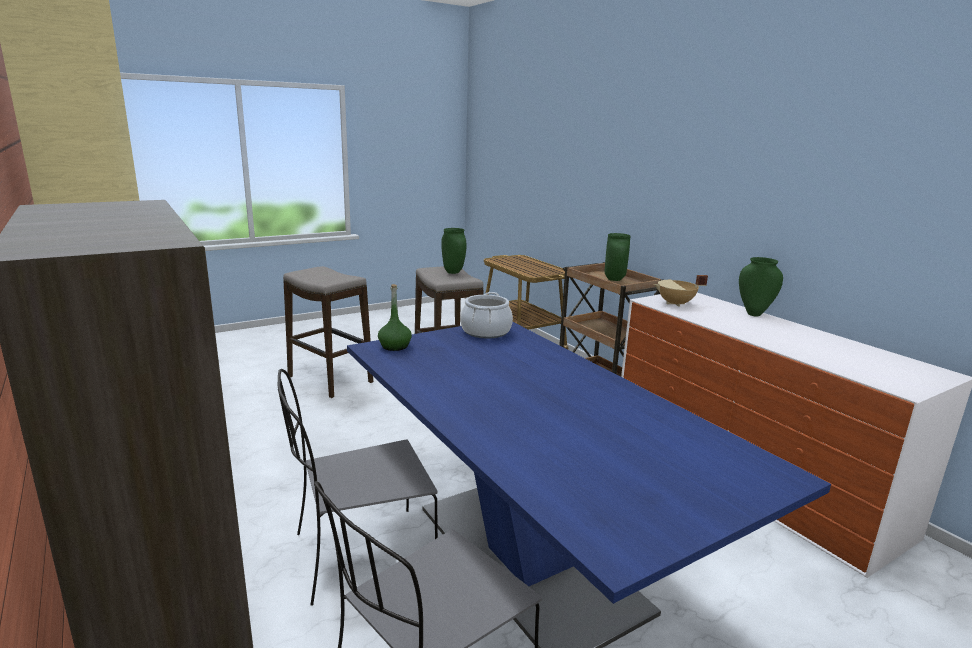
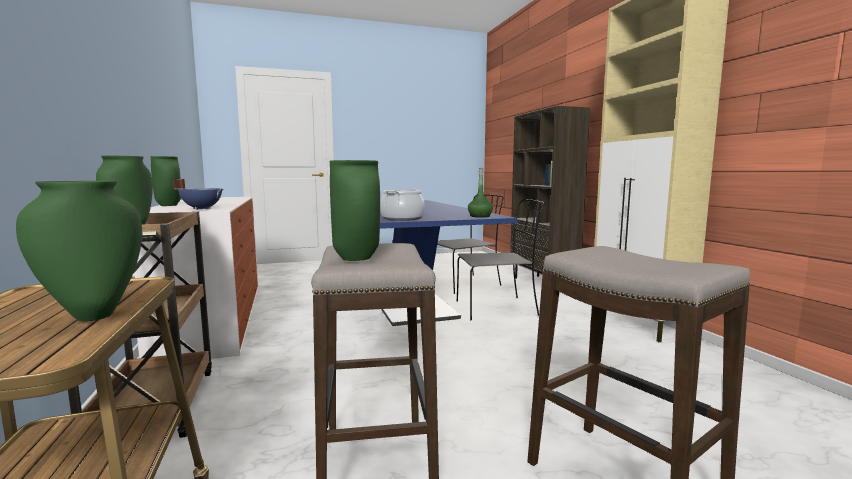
camera: 165 degrees left, 10 degrees down
beige cooking pot [654,275,708,307] -> blue cooking pot [173,179,223,210]
none -> green vase [16,181,143,321]

